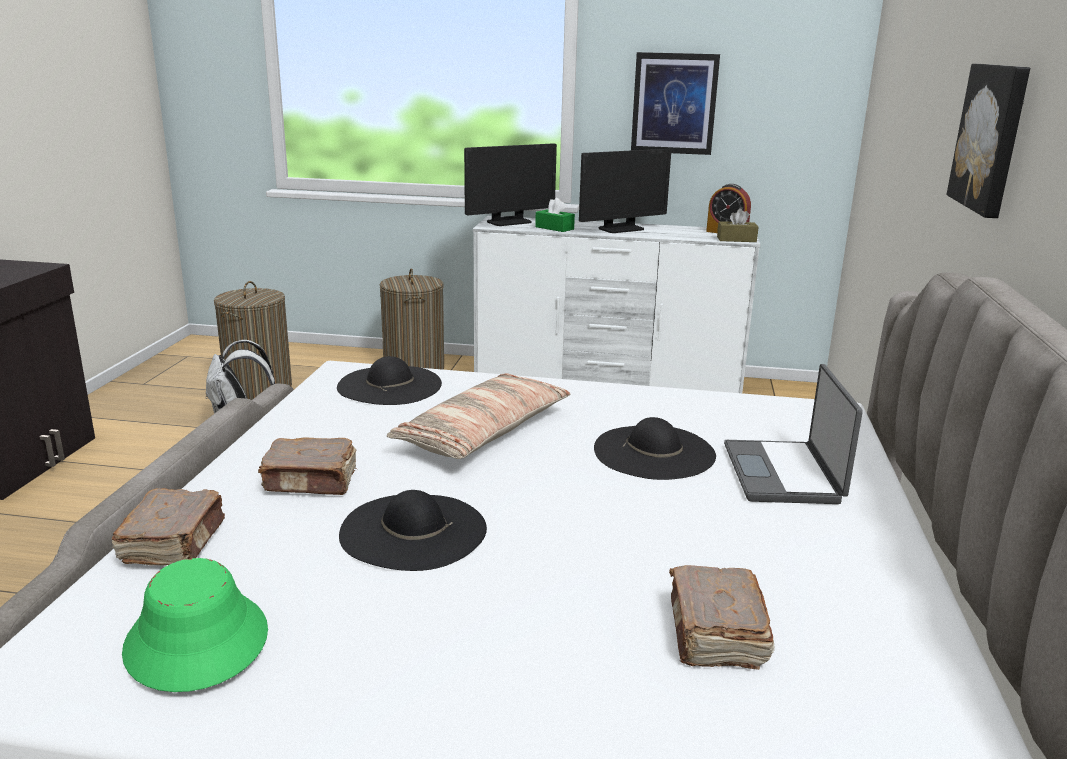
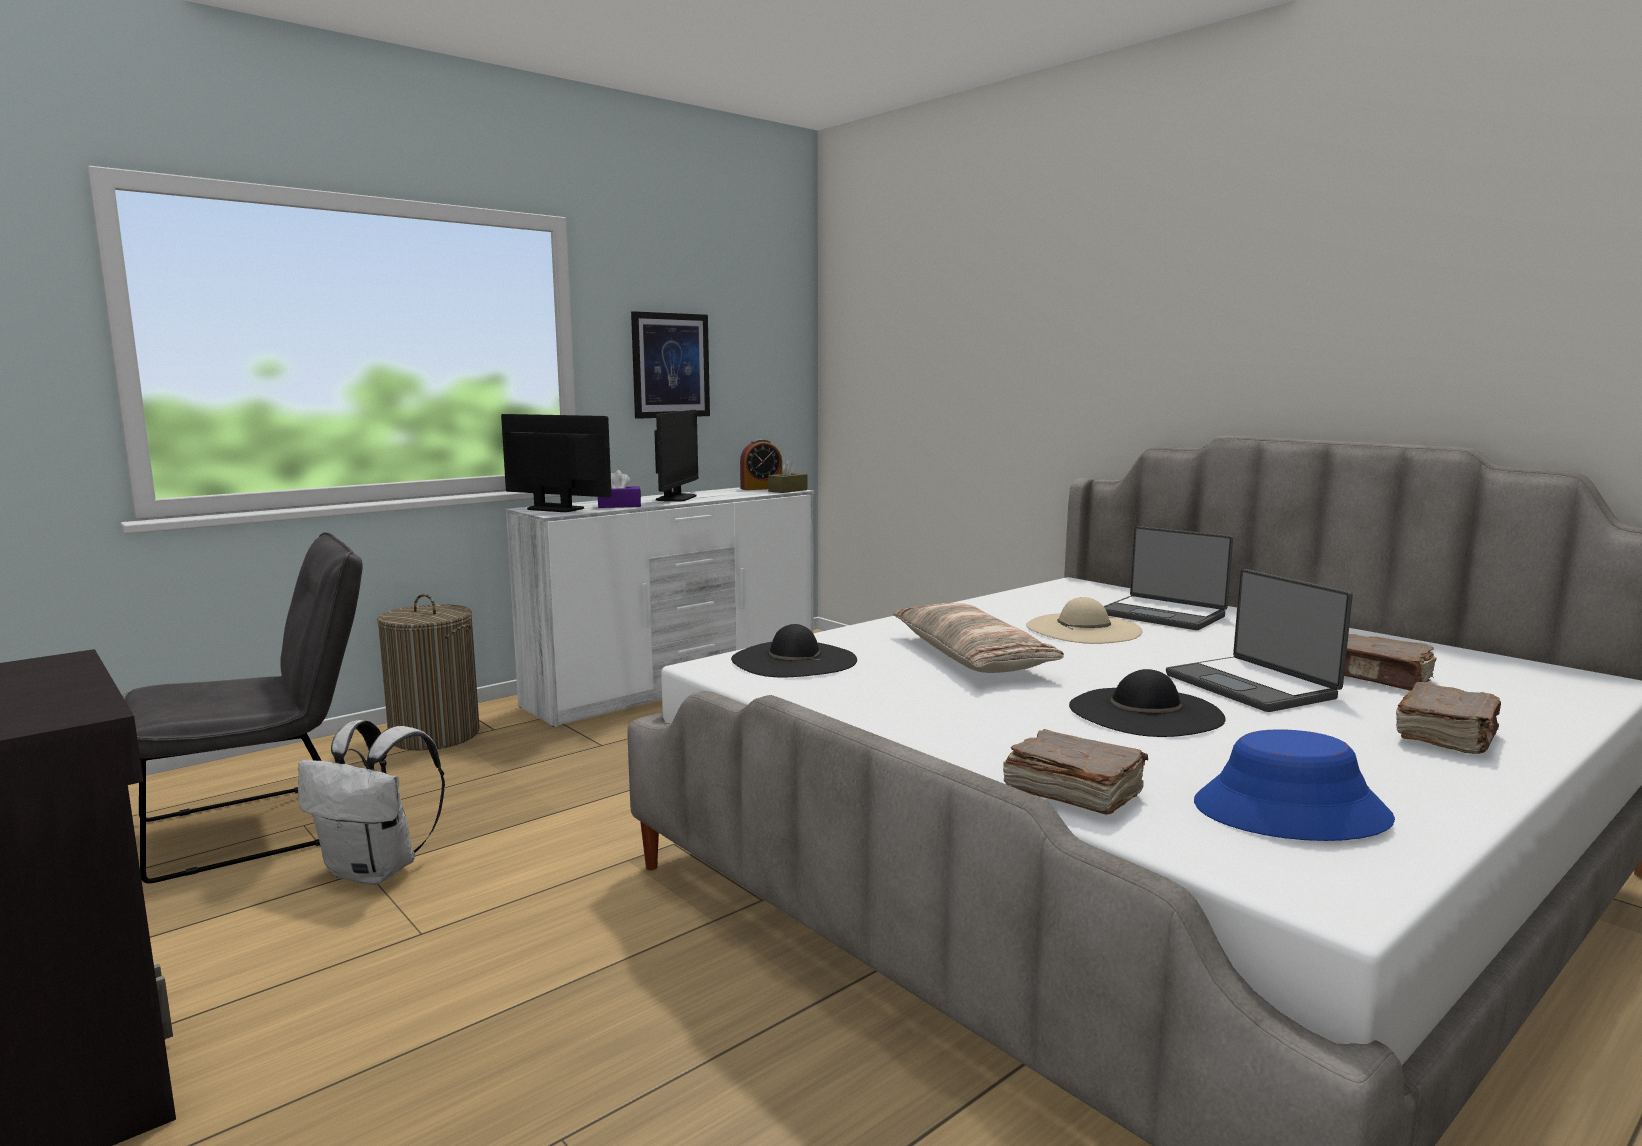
camera: 50 degrees left, 10 degrees down
green hat [122,558,268,692] -> blue hat [1194,729,1395,841]
laundry basket [214,281,292,400] -> grey chair [123,532,363,883]
brown book [258,437,357,495] -> brown book moved to [1396,682,1501,754]
monitor [464,143,557,226] -> monitor turned 75 degrees counterclockwise [501,414,612,512]
green tissue box [535,198,575,232] -> purple tissue box [598,470,641,508]
black hat [594,417,716,480] -> beige hat [1026,597,1142,644]
picture [946,64,1030,218] -> none
none -> laptop [1166,569,1353,712]

